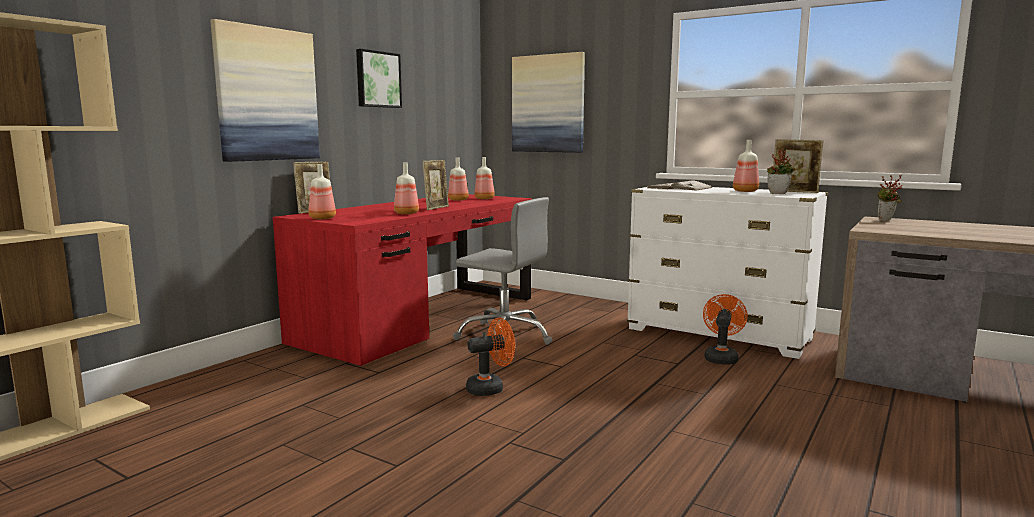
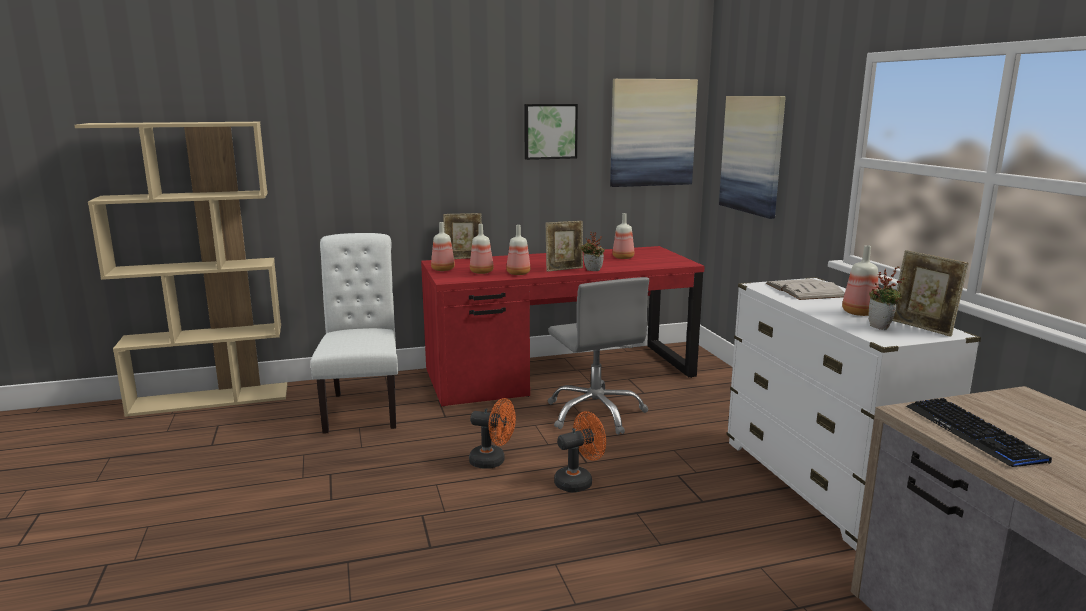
camera: 40 degrees right, 5 degrees up
picture [210,19,320,162] -> picture moved to [610,79,698,187]
bottle [474,157,495,199] -> bottle moved to [470,224,494,274]
orange fan [703,294,747,365] -> orange fan moved to [554,411,606,492]
potted plant [877,175,902,221] -> potted plant moved to [580,232,605,271]
none -> white chair [311,233,398,434]
none -> keyboard [906,398,1052,467]

